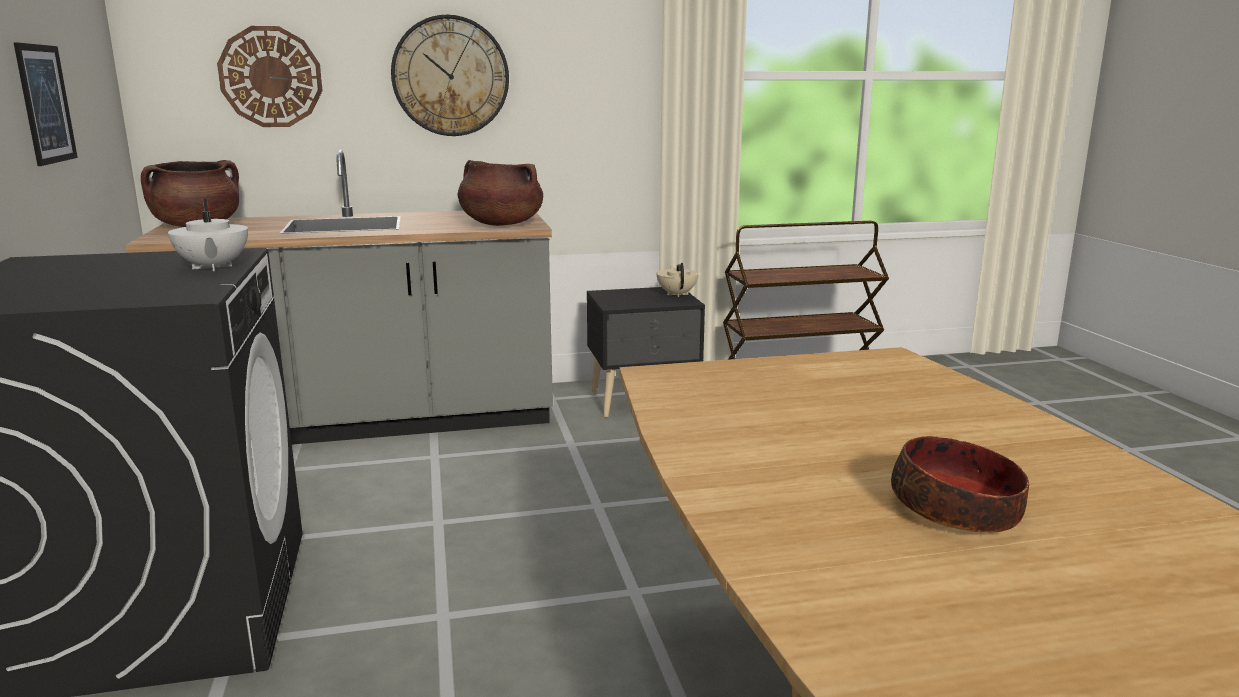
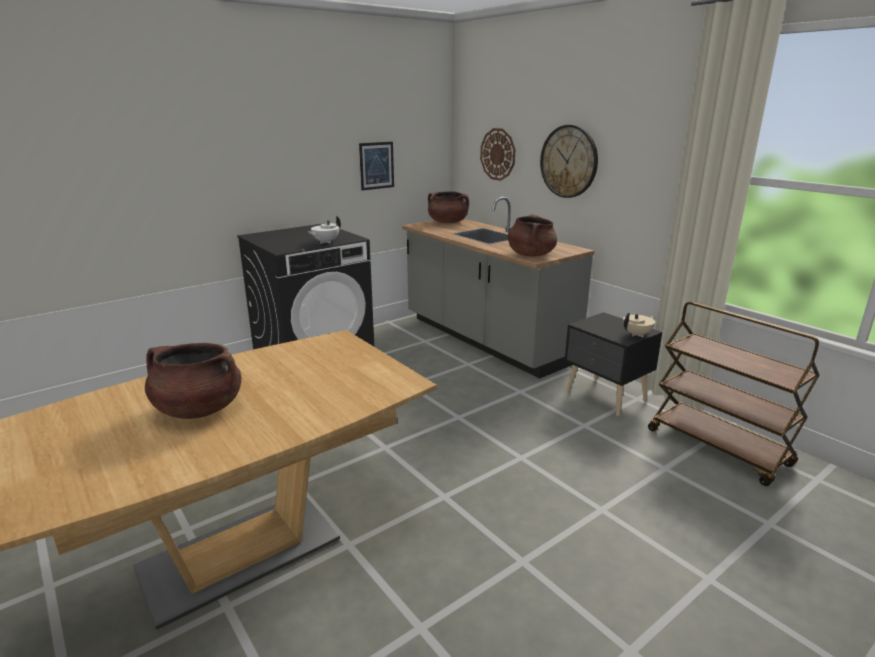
camera: 65 degrees right, 5 degrees up
bowl [891,436,1029,533] -> brown cooking pot [145,343,242,419]

